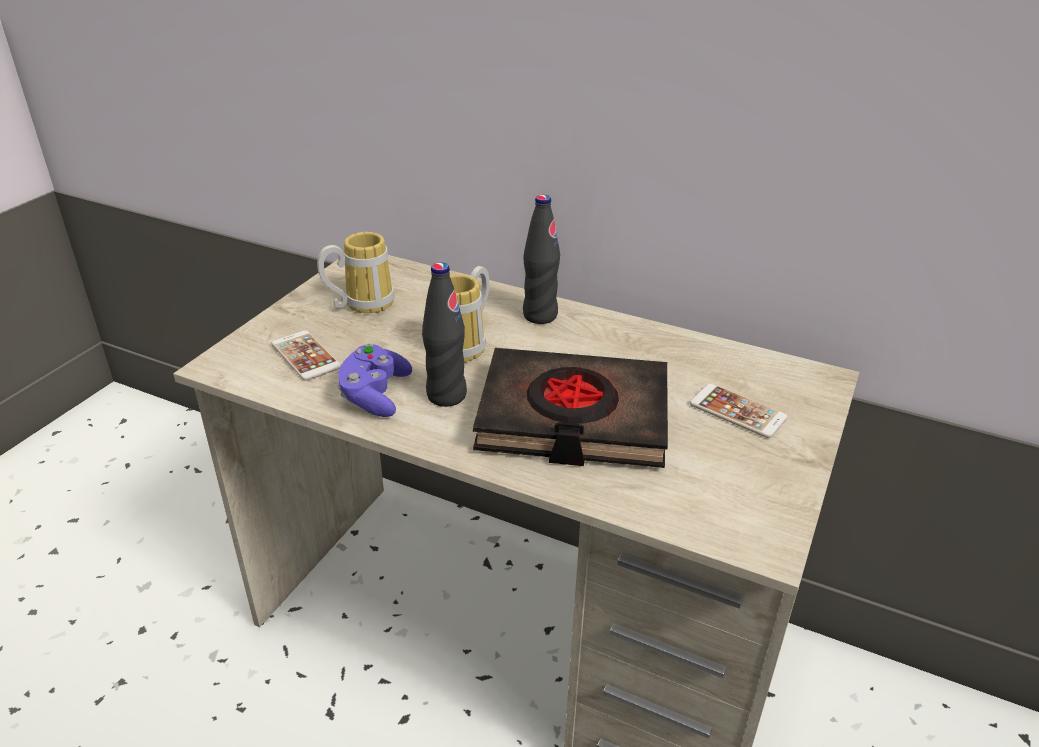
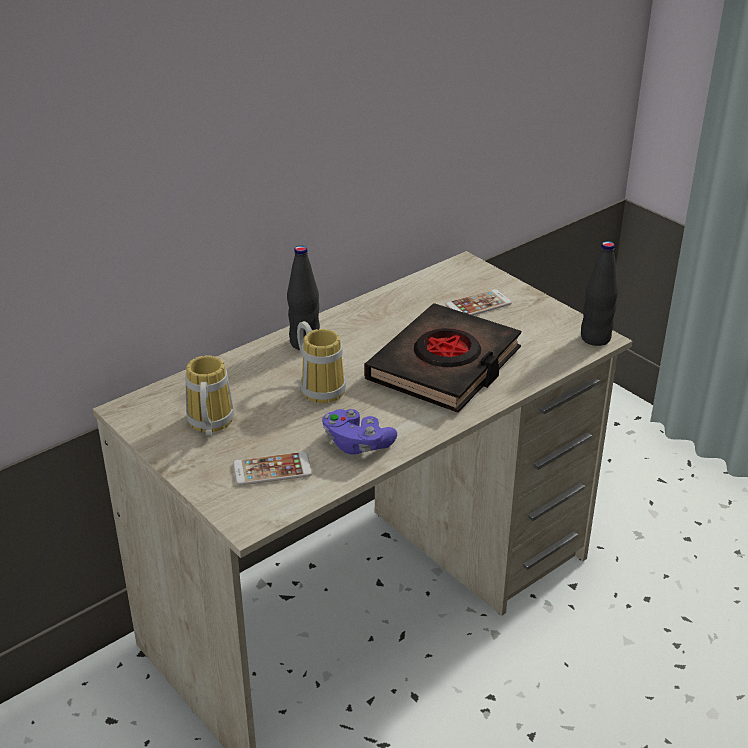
camera: 65 degrees left, 0 degrees up
black bottle [422,263,467,407] -> black bottle moved to [581,241,618,346]

